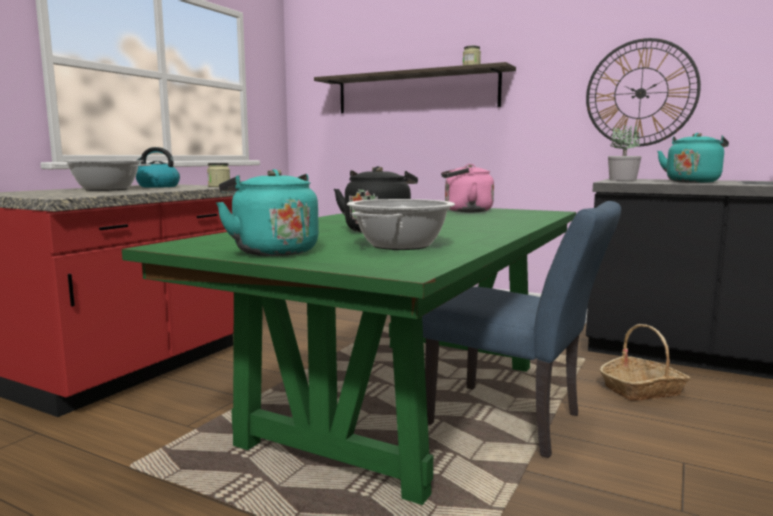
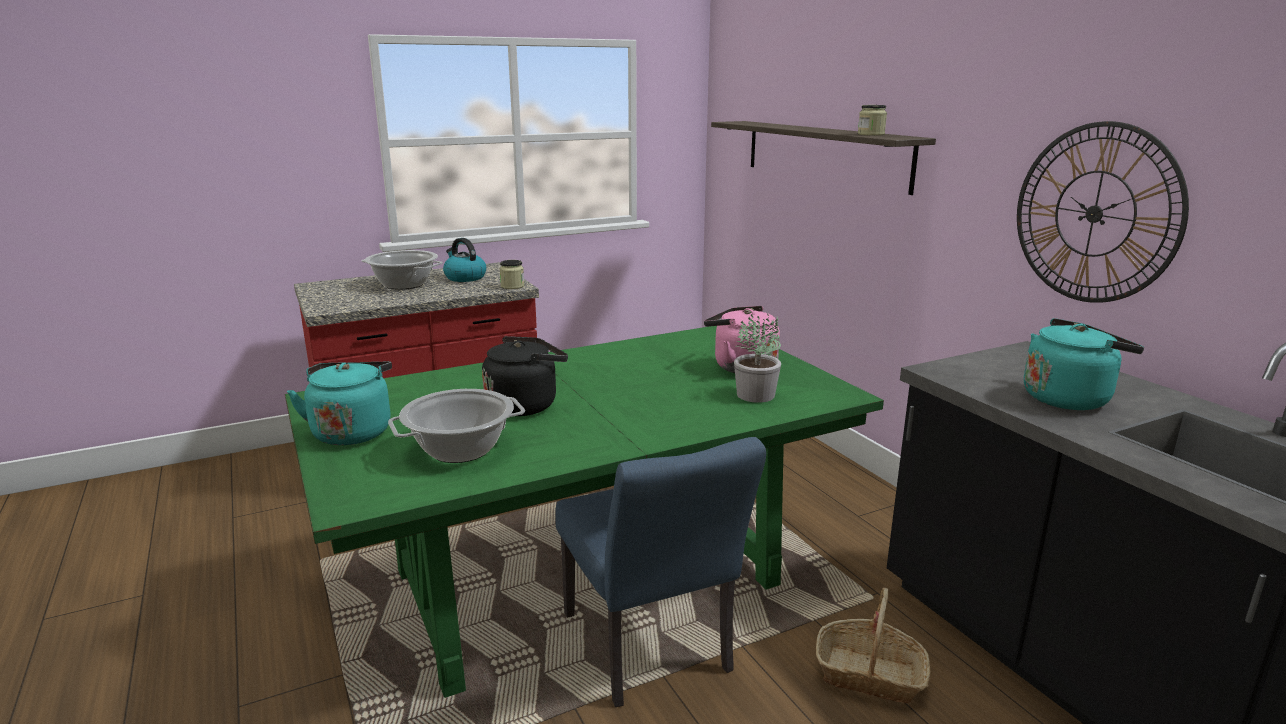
camera: 35 degrees right, 10 degrees up
potted plant [608,124,641,181] -> potted plant moved to [734,314,781,403]

